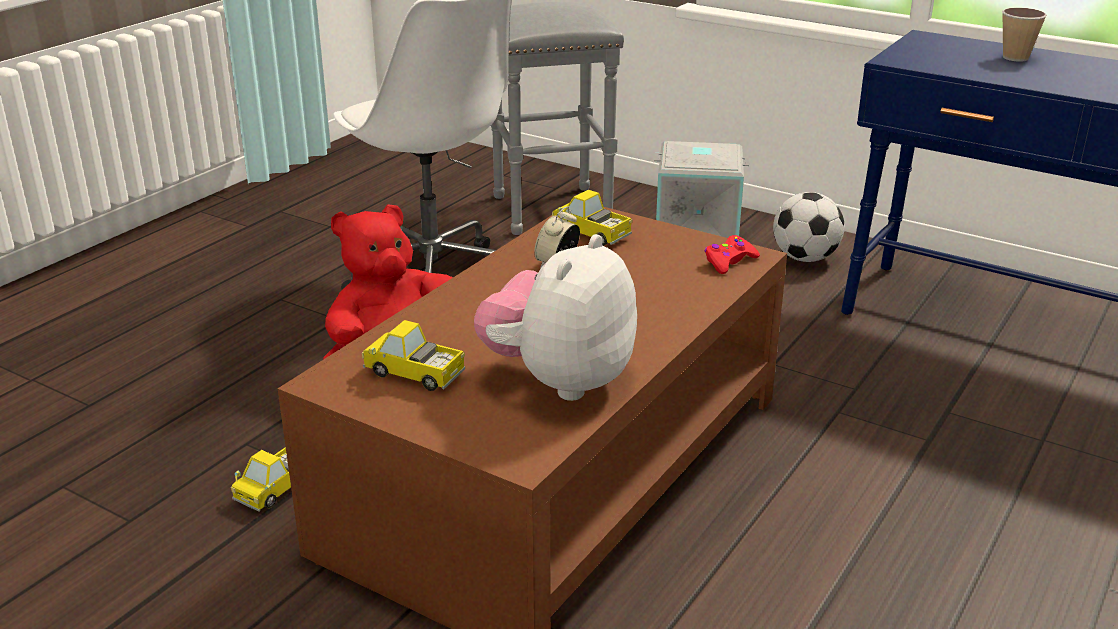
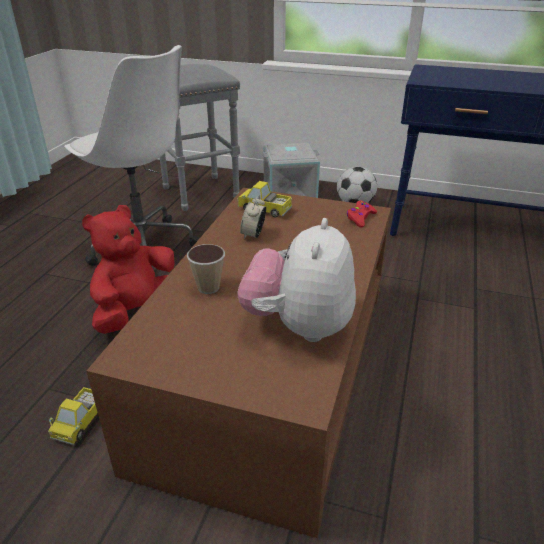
camera: 15 degrees left, 5 degrees up
toy truck [362,320,465,391] -> none
cup [1002,7,1047,62] -> cup moved to [187,244,225,294]

